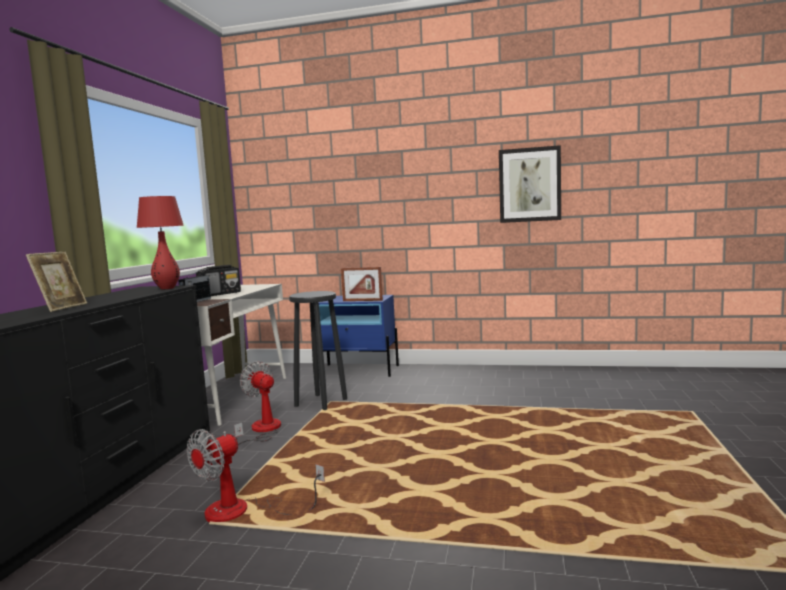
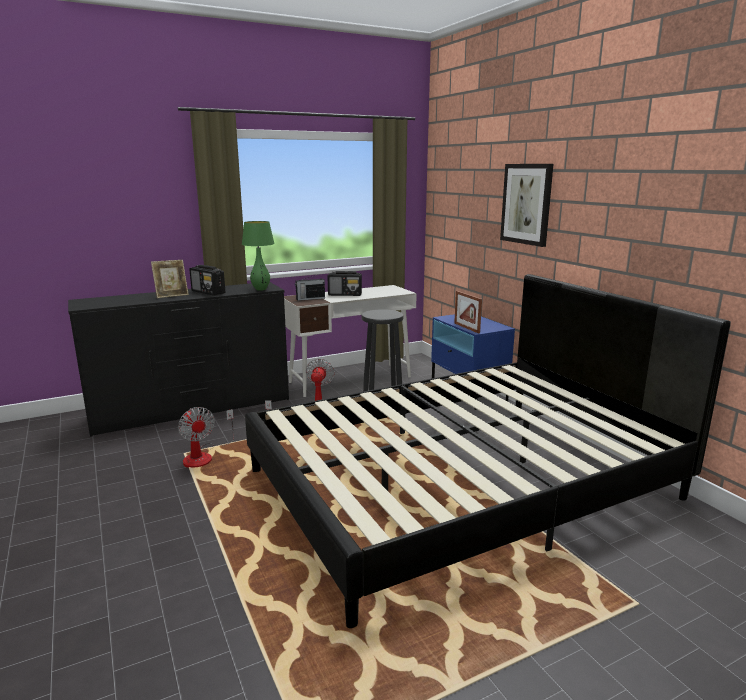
camera: 50 degrees right, 10 degrees up
red table lamp [136,196,184,289] -> green table lamp [242,221,275,291]
fan [186,429,325,522] -> fan turned 120 degrees counterclockwise [178,407,234,468]
picture [499,145,561,223] -> picture moved to [500,164,553,247]
none -> radio [189,265,225,296]
none -> black bed [245,274,731,628]

